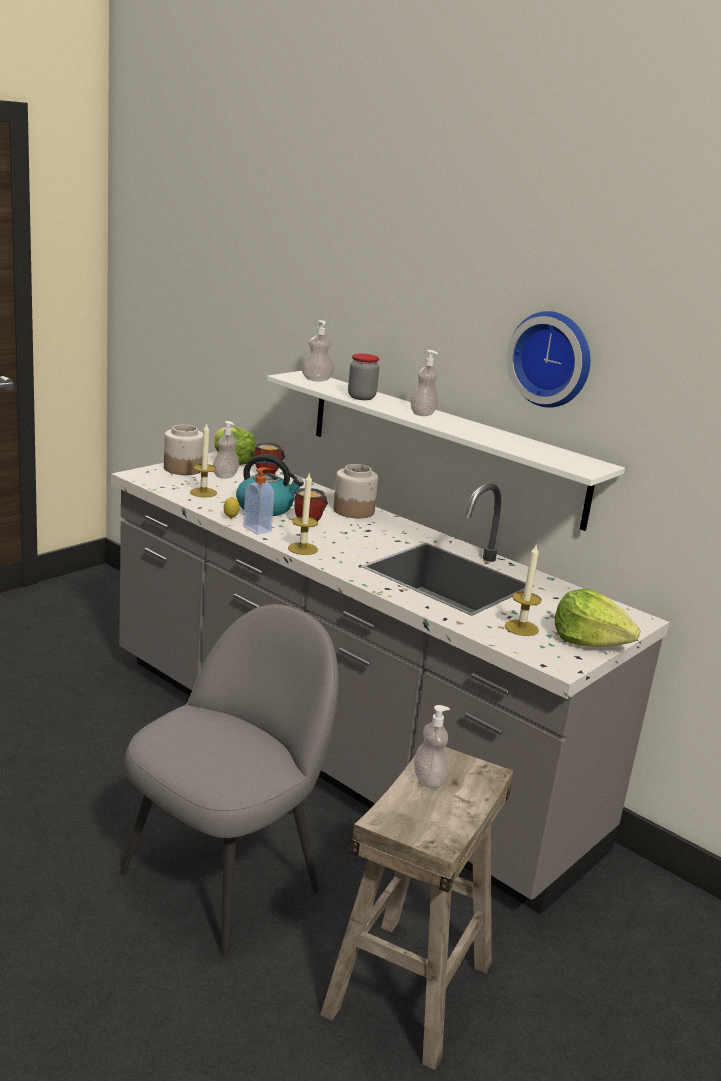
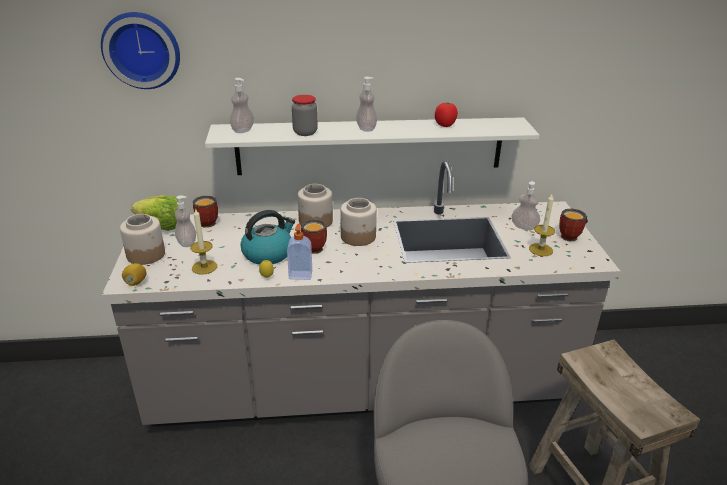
camera: 45 degrees left, 10 degrees up
candle [288,473,318,555] -> none
soap dispenser [414,705,450,789] -> soap dispenser moved to [512,181,540,230]
wall clock [506,311,590,408] -> wall clock moved to [101,12,180,89]
lettuce [555,588,640,647] -> mug [559,209,588,242]
none -> lemon [122,263,146,286]
none -> jar [340,198,377,246]
none -> tomato [435,103,458,127]

